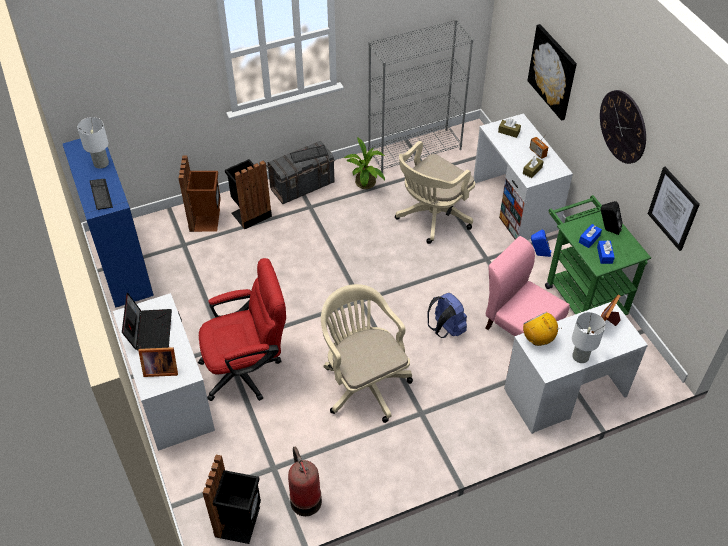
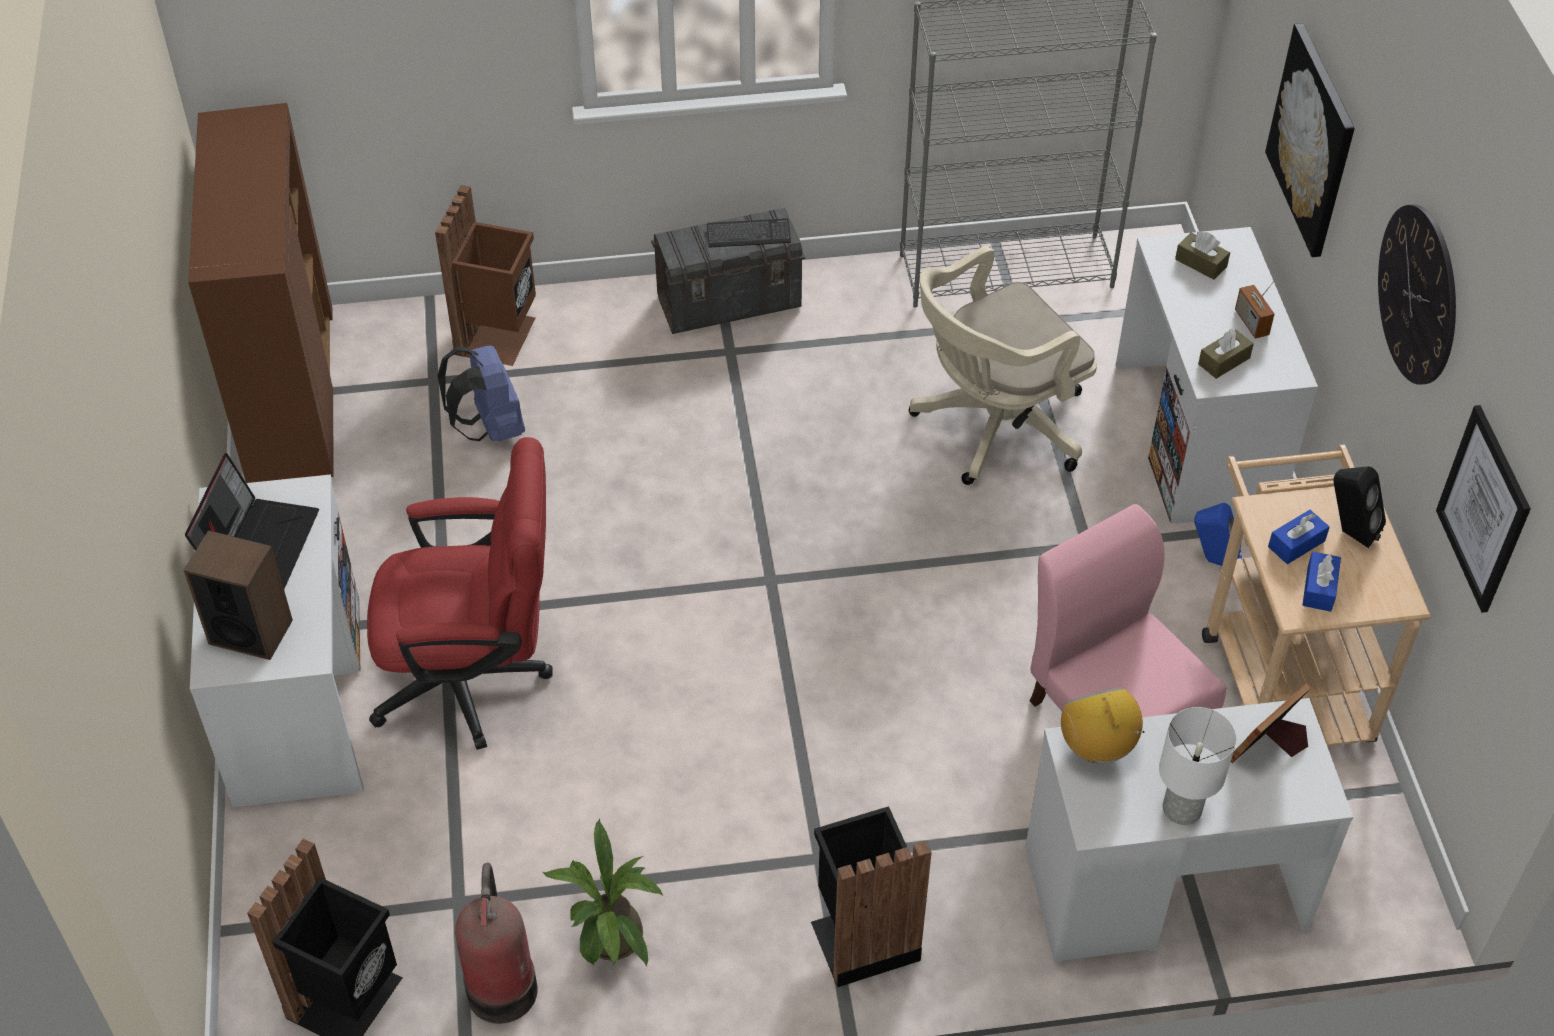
camera: 15 degrees right, 0 degrees up
blue cabinet [63,139,154,308] -> brown cabinet [188,103,334,483]
white table lamp [77,117,109,169] -> none
keyboard [90,179,113,210] -> none
picture frame [138,347,178,377] -> speaker [183,530,293,660]
black trash can [225,159,272,229] -> black trash can moved to [811,806,932,987]
beige office chair [321,284,413,423] -> none
potted plant [343,137,386,189] -> potted plant moved to [543,819,663,967]
blue backpack [427,293,467,338] -> blue backpack moved to [437,345,525,441]
green cart [545,195,651,315] -> beige cart [1202,444,1431,746]

